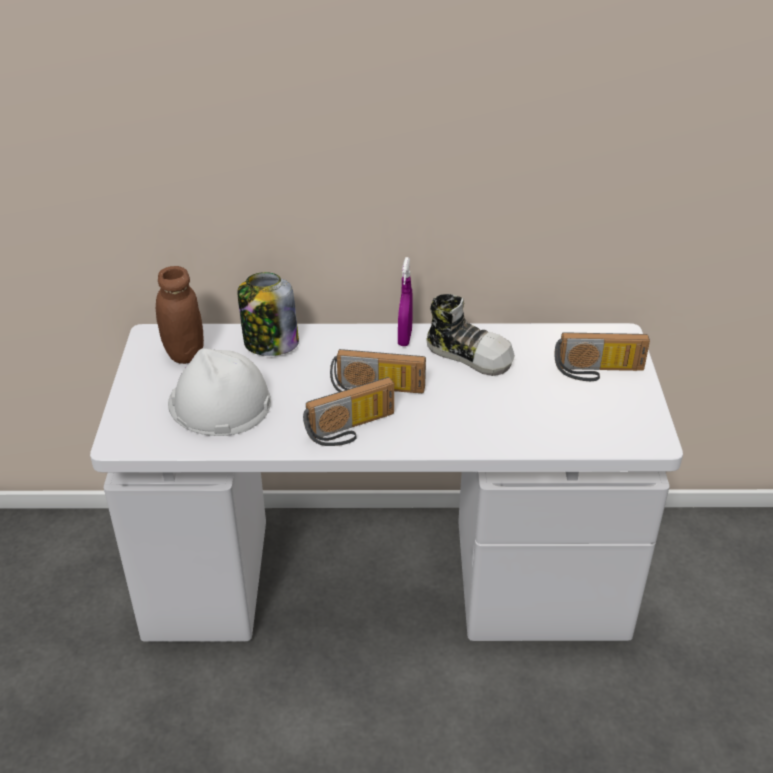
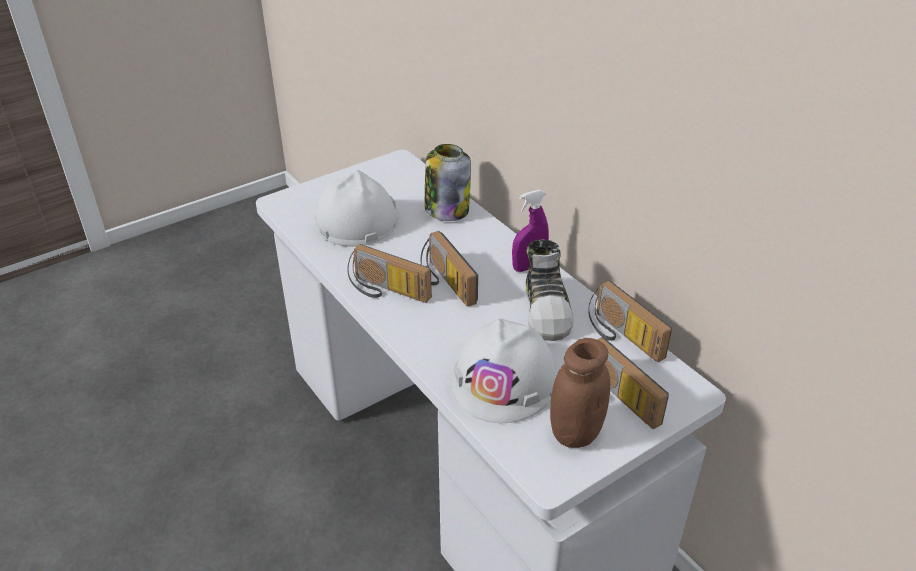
camera: 55 degrees right, 0 degrees up
brown jar [156,266,204,364] -> brown jar moved to [550,338,610,448]
none -> white hard hat [450,318,557,423]
none -> radio [588,281,672,362]

